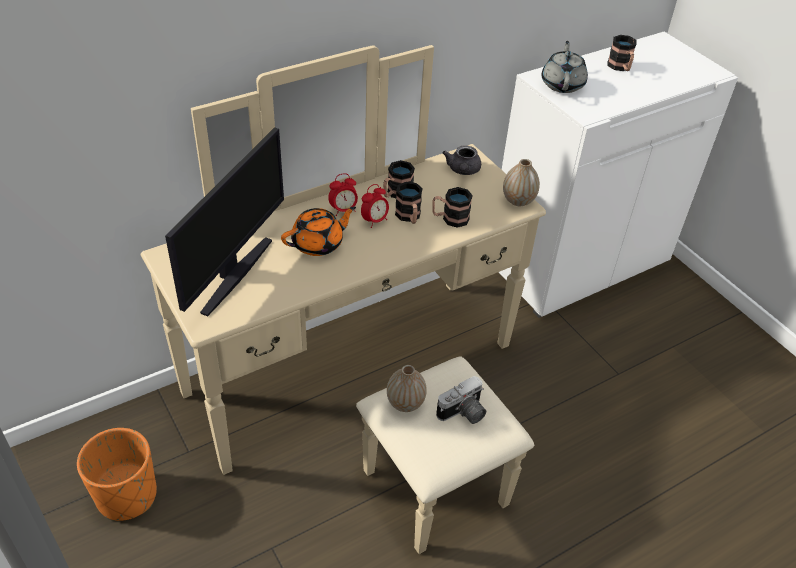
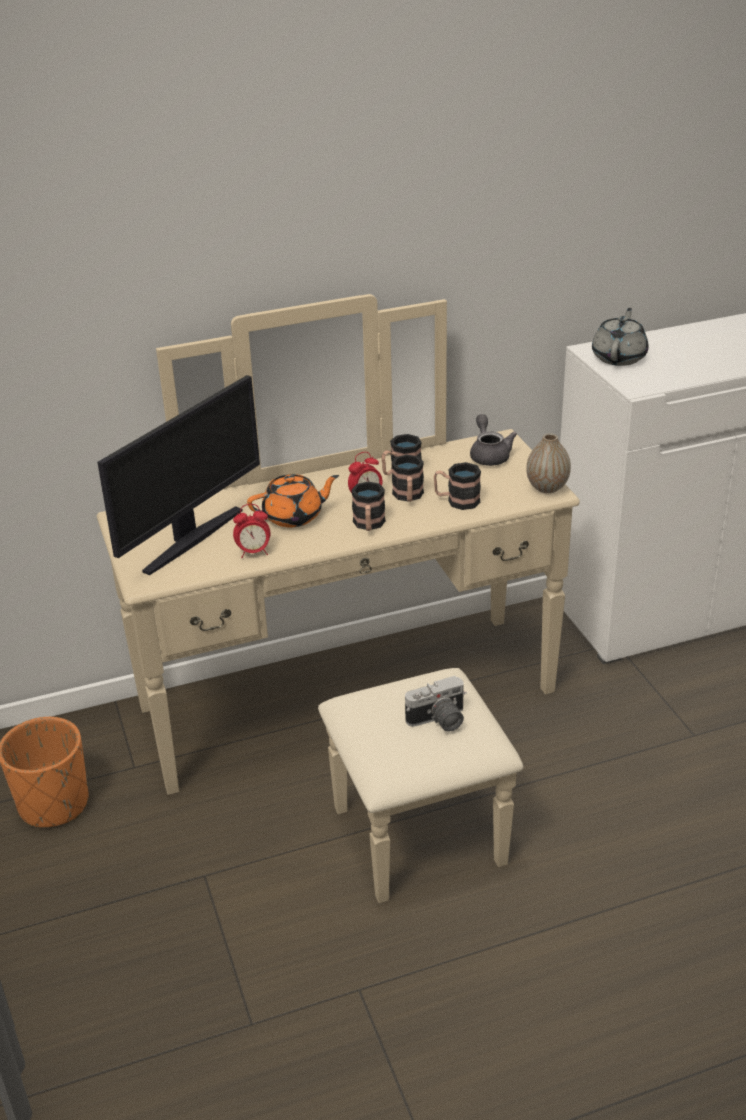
camera: 15 degrees right, 10 degrees down
alarm clock [328,173,358,216] -> alarm clock moved to [233,504,271,558]
vase [387,365,427,412] -> none
grey teapot [442,145,481,175] -> grey teapot turned 150 degrees clockwise [470,414,517,466]
mug [607,35,636,71] -> mug moved to [351,481,386,531]

